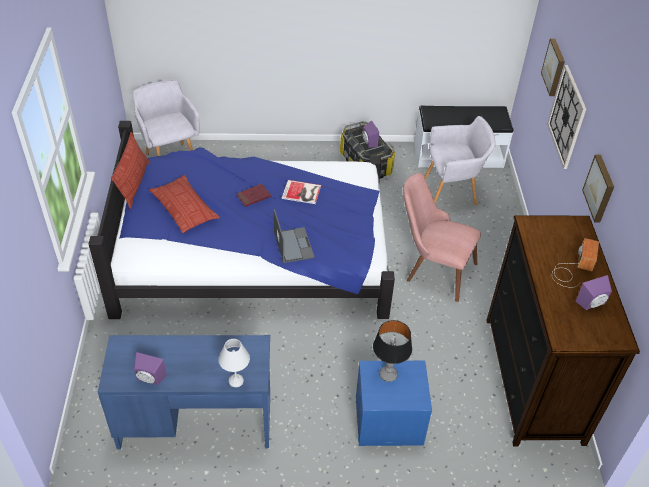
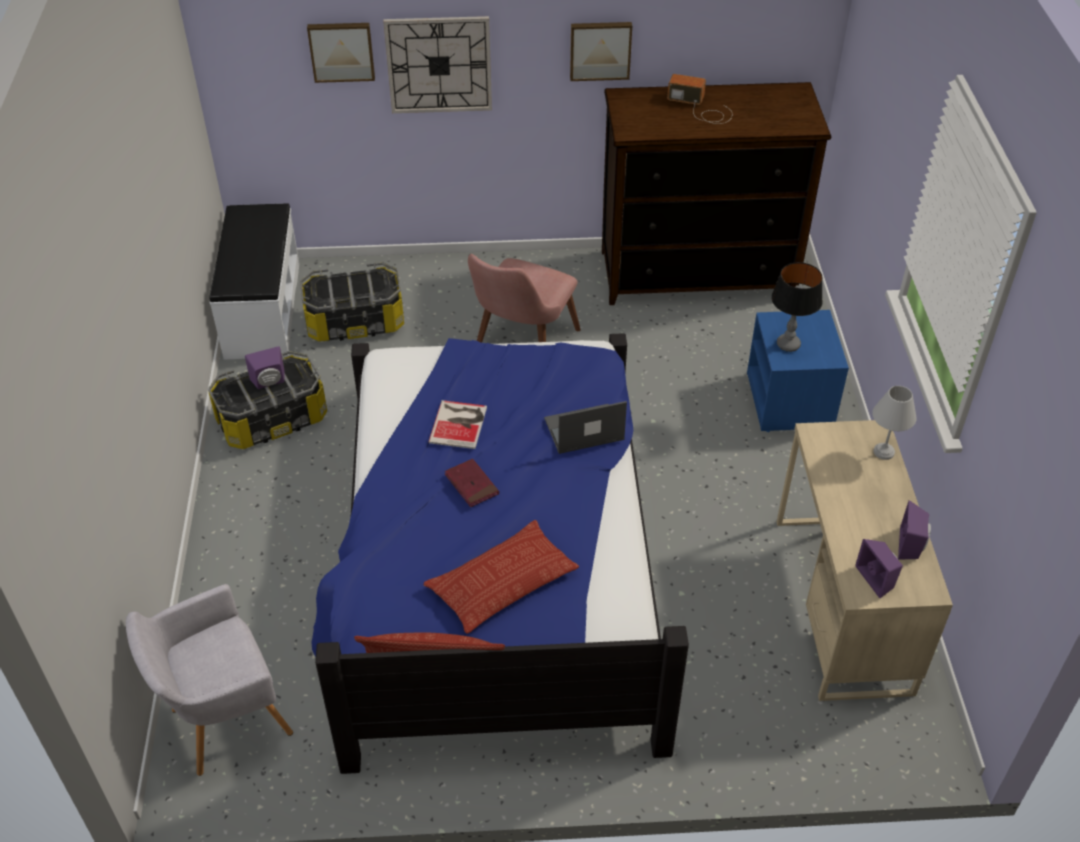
camera: 90 degrees left, 0 degrees up
blue desk [98,335,270,449] -> beige desk [777,420,953,701]
grey armchair [424,116,496,205] -> storage box [300,262,404,342]
purple speaker [575,275,612,310] -> purple speaker moved to [856,539,903,598]

